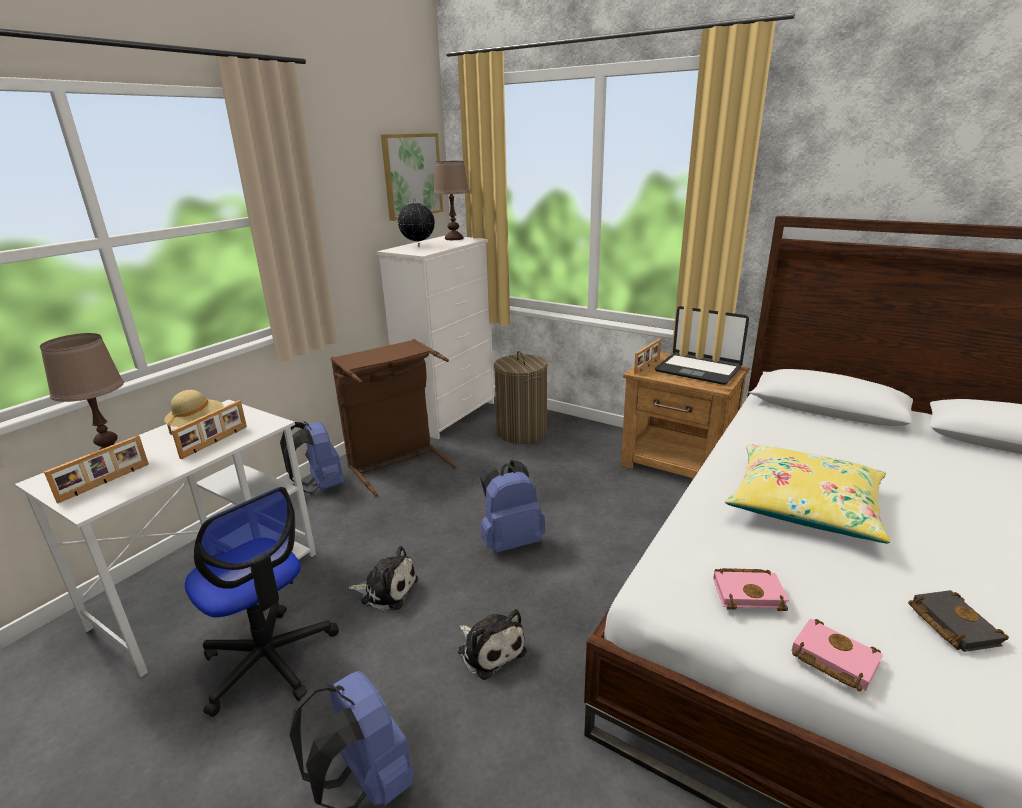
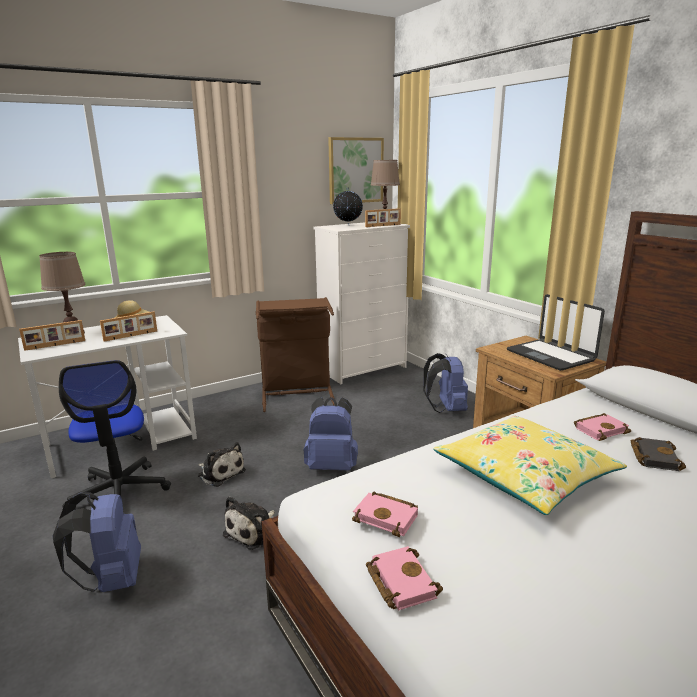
camera: 25 degrees right, 5 degrees down
blue backpack [280,421,345,493] -> blue backpack moved to [423,353,468,413]
plush toy [458,609,526,680] -> plush toy turned 45 degrees clockwise [223,496,275,550]
laundry basket [494,351,548,444] -> none
picture frame [634,338,661,374] -> picture frame moved to [365,208,401,227]
black book [908,590,1009,652] -> black book moved to [631,437,686,471]
none -> pink book [574,413,631,441]

